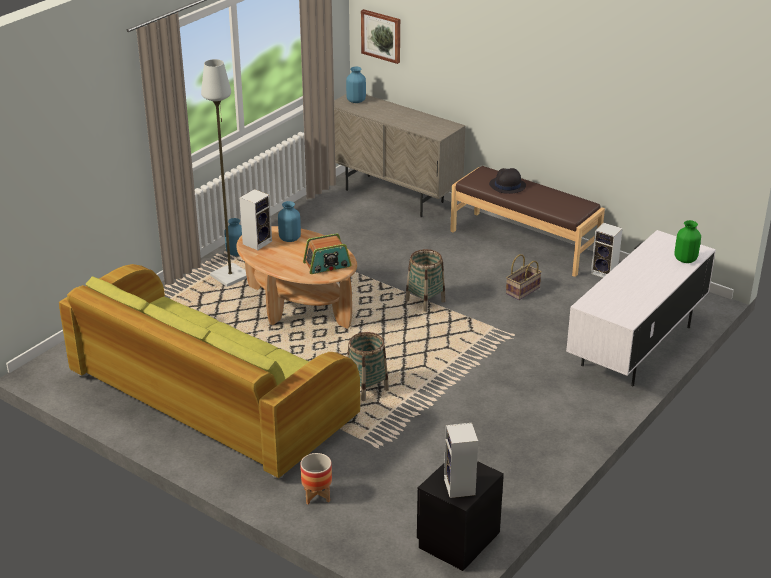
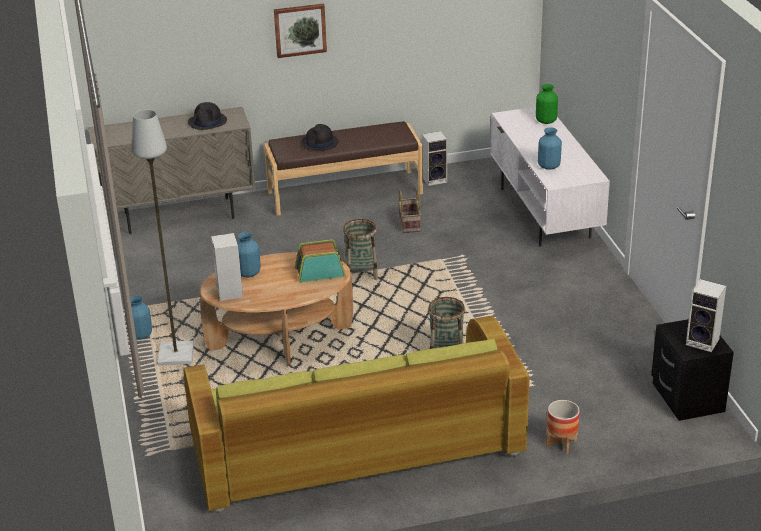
camera: 50 degrees left, 0 degrees up
radio [303,233,352,274] -> radio turned 120 degrees counterclockwise [295,239,346,282]
blue vase [346,67,366,103] -> blue vase moved to [538,127,562,170]
picture [361,9,400,64] -> picture moved to [274,3,327,58]
none -> black hat [188,102,227,130]

